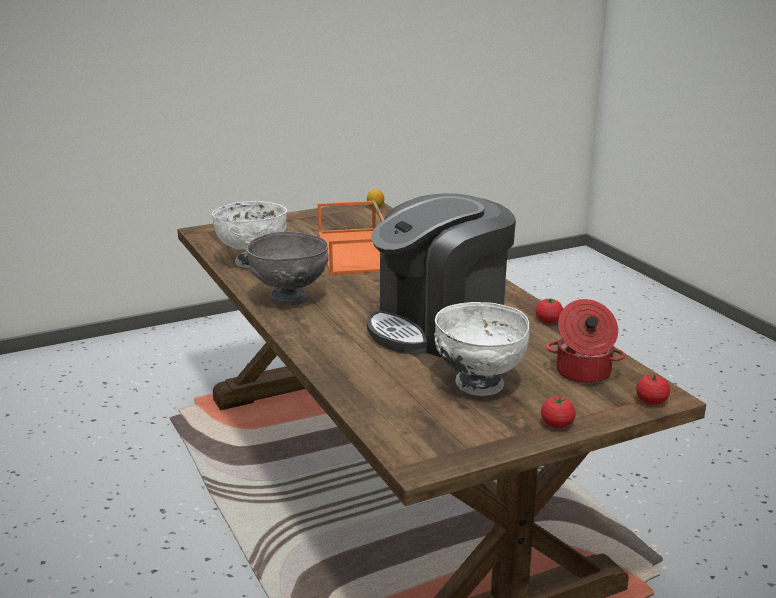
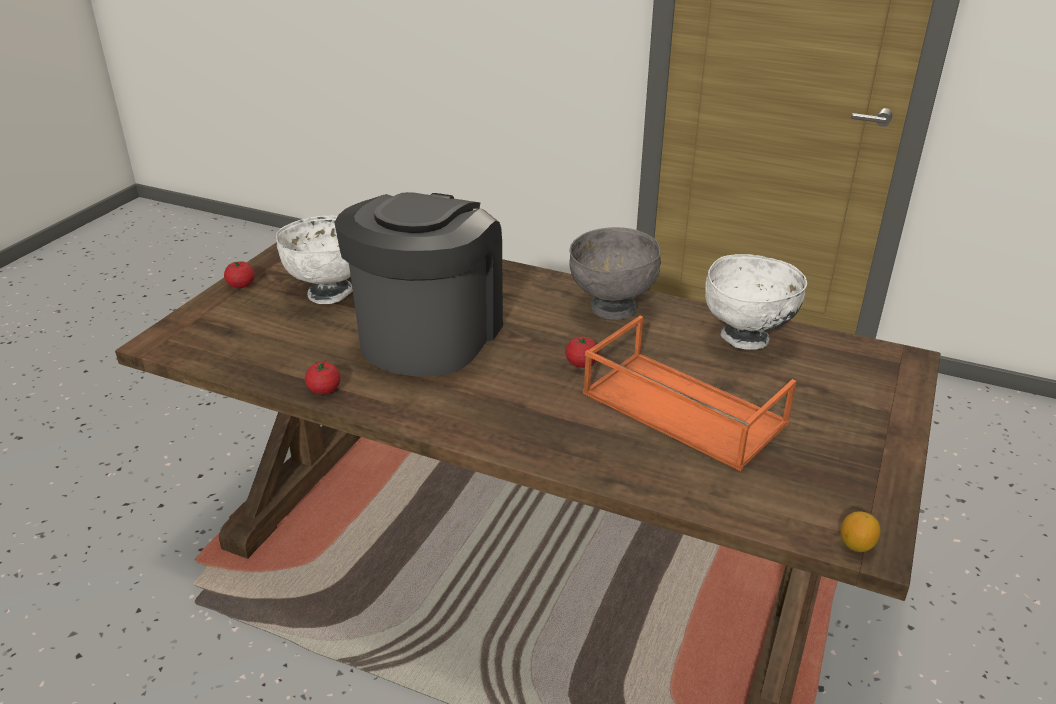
camera: 140 degrees right, 10 degrees up
cooking pot [546,299,625,384] -> none
tomato [636,373,670,405] -> tomato moved to [565,337,599,368]

